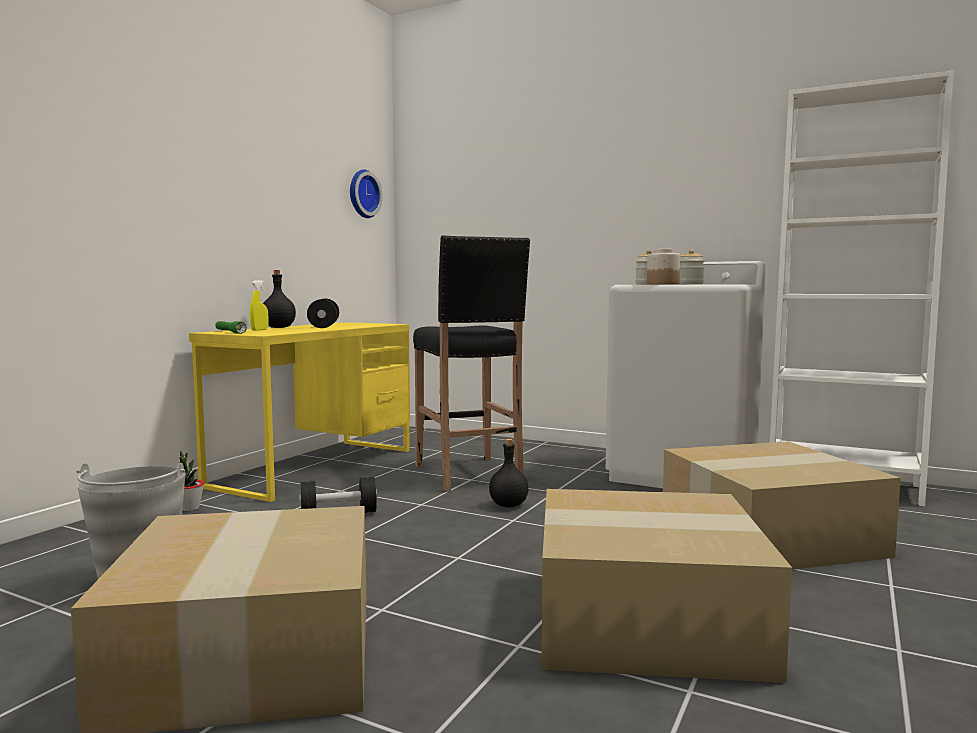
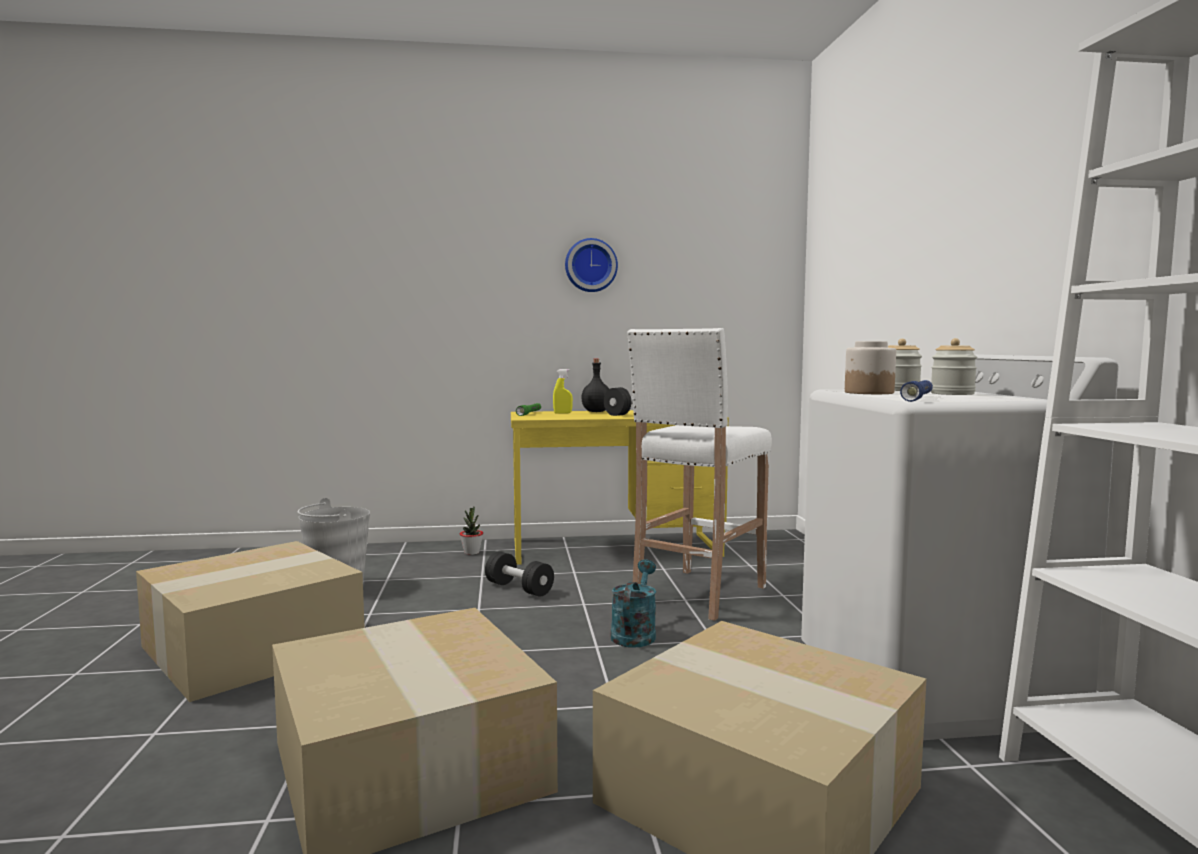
camera: 55 degrees right, 0 degrees up
wall clock [350,169,383,218] -> wall clock moved to [565,238,618,292]
black stool [413,235,530,491] -> white stool [627,328,772,621]
black bottle [489,439,529,507] -> turquoise watering can [611,559,656,648]
none -> blue flashlight [900,380,933,402]

